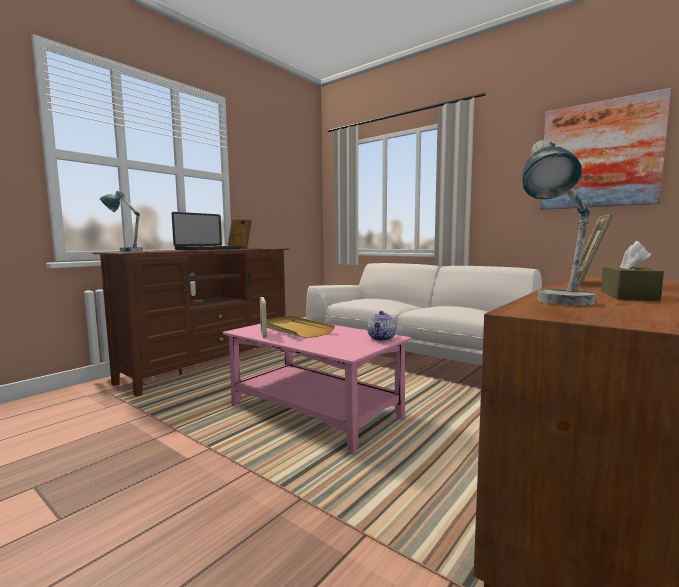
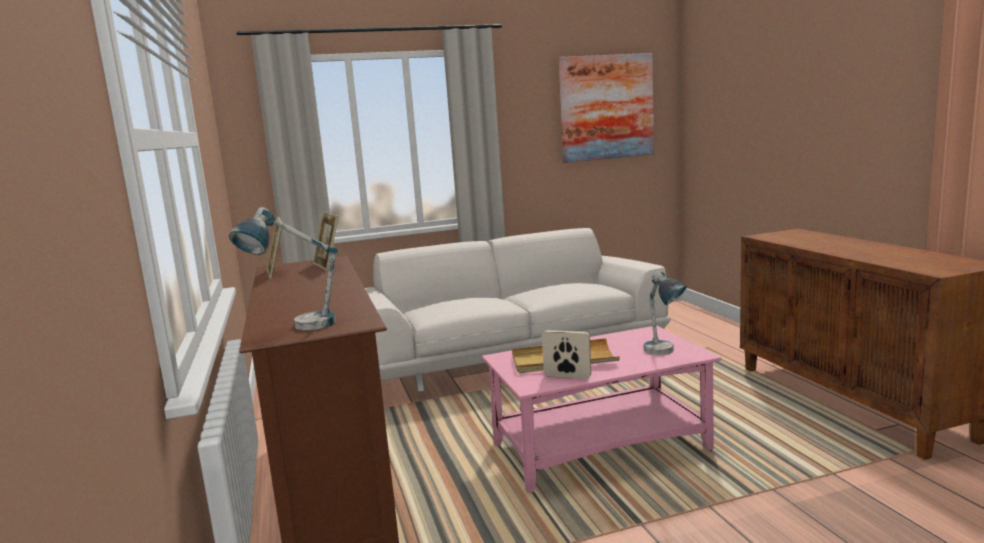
camera: 55 degrees left, 5 degrees up
laptop [172,212,241,250] -> none
teapot [367,311,396,341] -> none
table lamp [522,140,596,306] -> table lamp moved to [644,271,687,355]
picture frame [577,215,613,286] -> picture frame moved to [312,212,338,271]
brown tissue box [601,241,664,301] -> none

